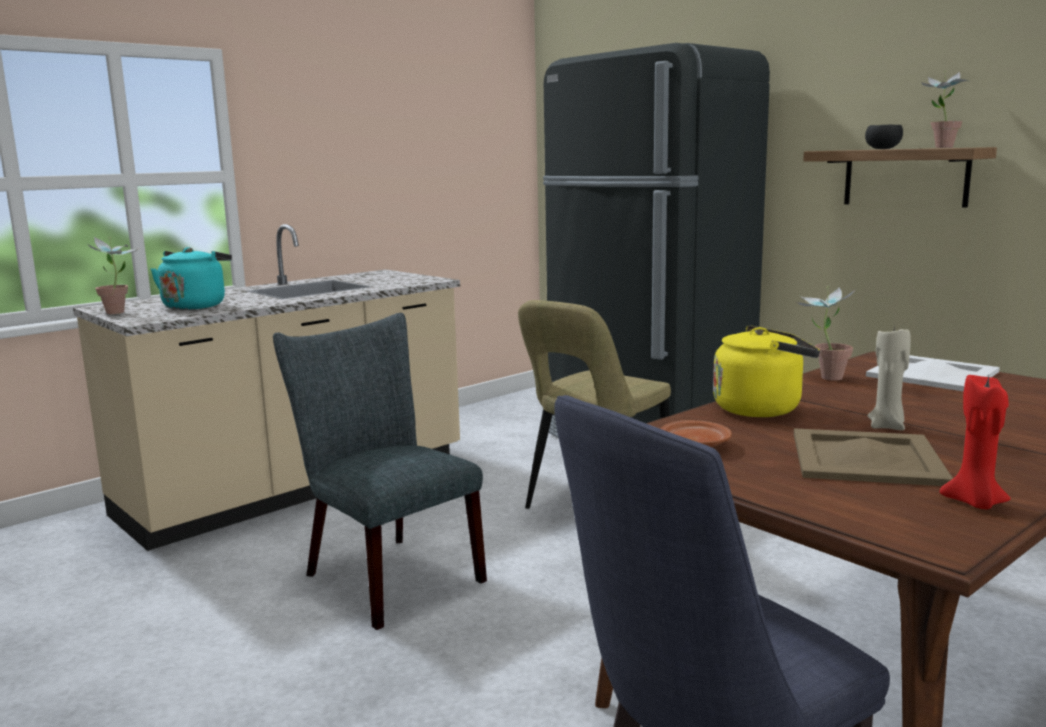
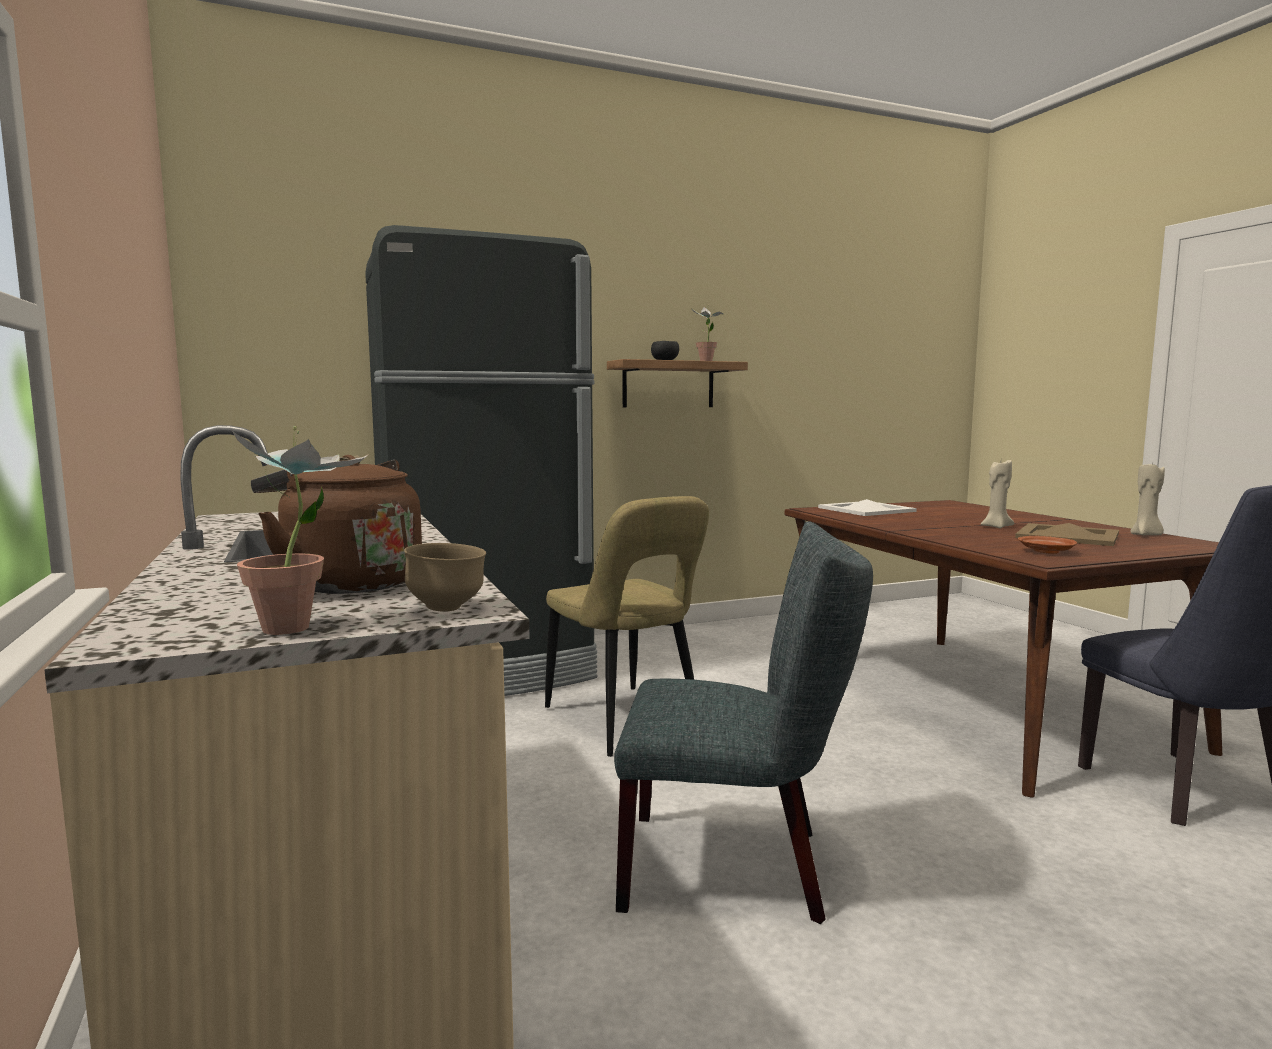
camera: 70 degrees left, 5 degrees down
turquoise kettle [151,247,232,310] -> brown kettle [251,455,422,594]
grey chair [273,313,487,630] -> grey chair turned 150 degrees counterclockwise [614,521,873,924]
yellow kettle [713,325,820,417] -> none
potted plant [795,286,856,380] -> none
red candle [940,375,1011,509] -> beige candle [1130,464,1165,535]
none -> brown bowl [404,543,486,612]

